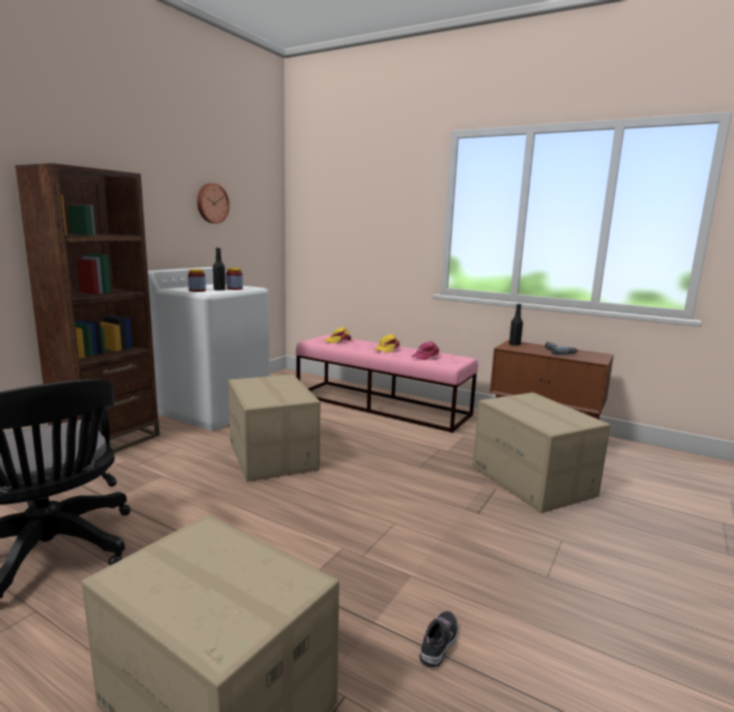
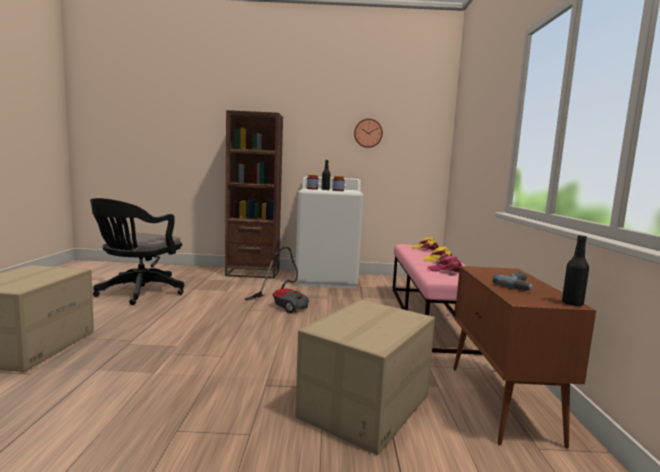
camera: 60 degrees right, 5 degrees down
cardboard box [228,374,321,482] -> vacuum cleaner [245,247,309,313]
shoe [420,611,458,667] -> none
black bottle [509,304,523,346] -> black bottle moved to [562,235,589,306]

